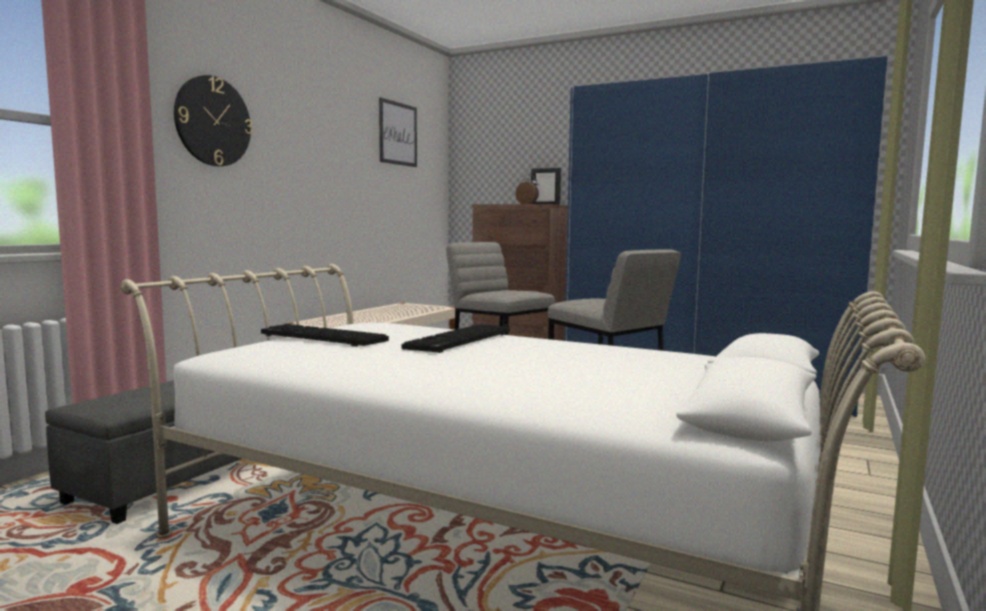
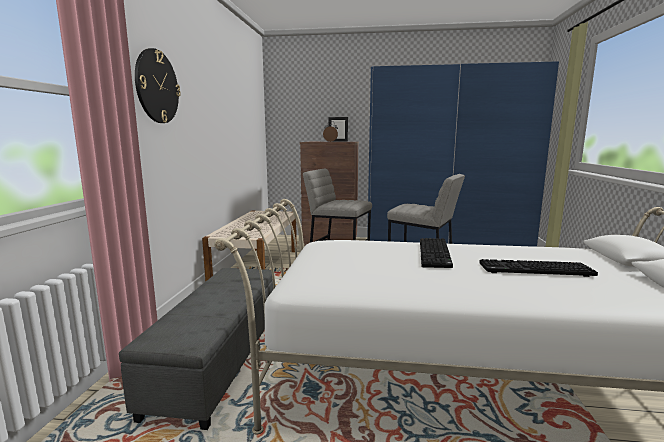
camera: 20 degrees left, 5 degrees up
keyboard [261,324,389,347] -> keyboard moved to [479,259,598,277]
picture [379,97,417,167] -> none

